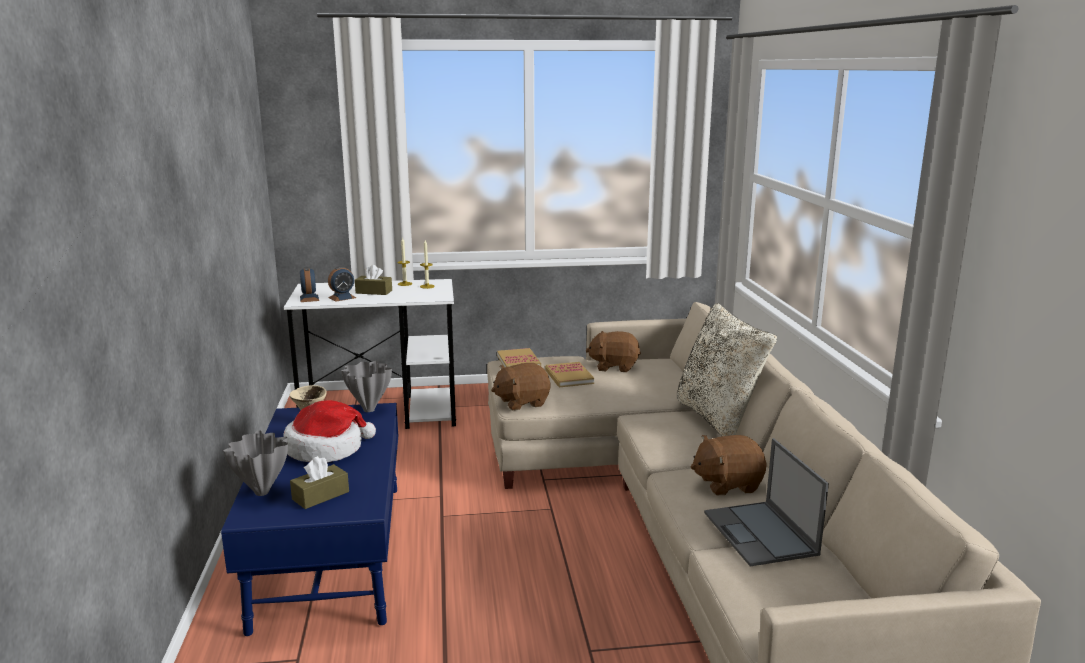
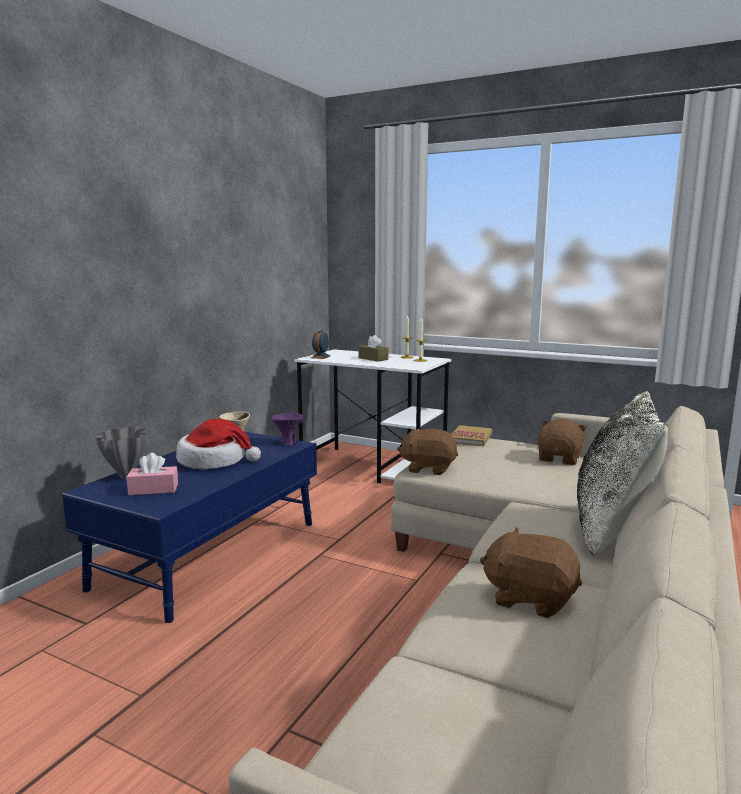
camera: 35 degrees right, 5 degrees down
brown tissue box [290,456,349,509] -> pink tissue box [126,453,178,495]
alarm clock [328,266,356,302] -> none
grey vase [341,361,392,412] -> purple bowl [272,413,303,446]
book [545,362,594,387] -> none
brown plush toy [586,331,641,372] -> brown plush toy turned 75 degrees clockwise [538,419,588,465]
laptop [704,438,829,567] -> none

